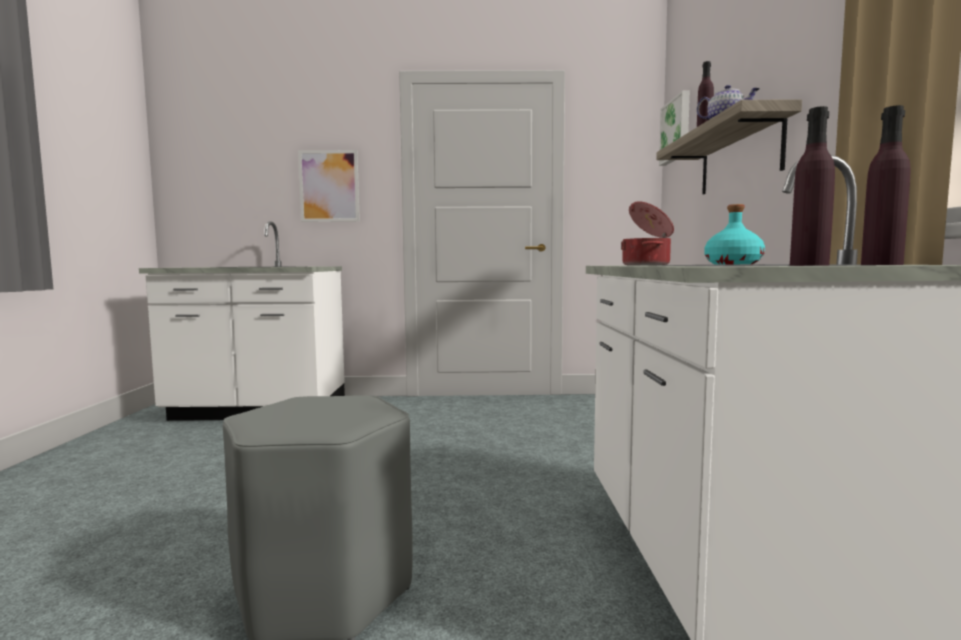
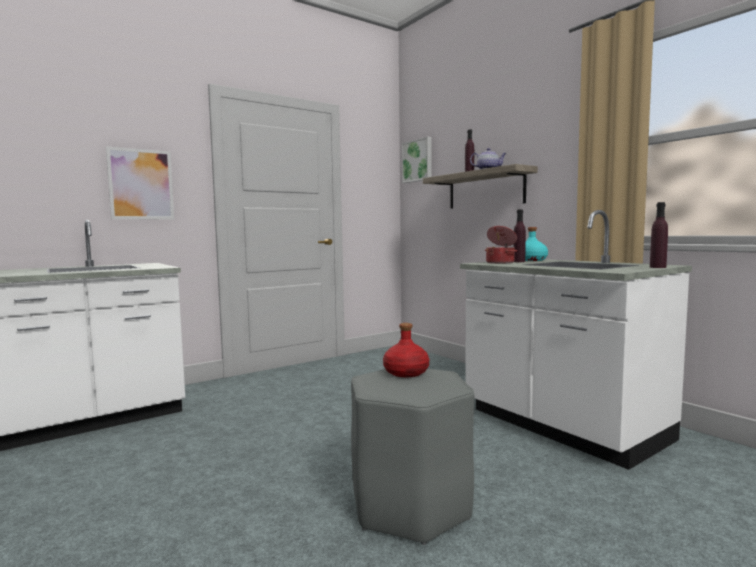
camera: 35 degrees left, 0 degrees up
purple bottle [790,106,835,266] -> purple bottle moved to [513,209,526,262]
none -> red bottle [383,323,429,377]

